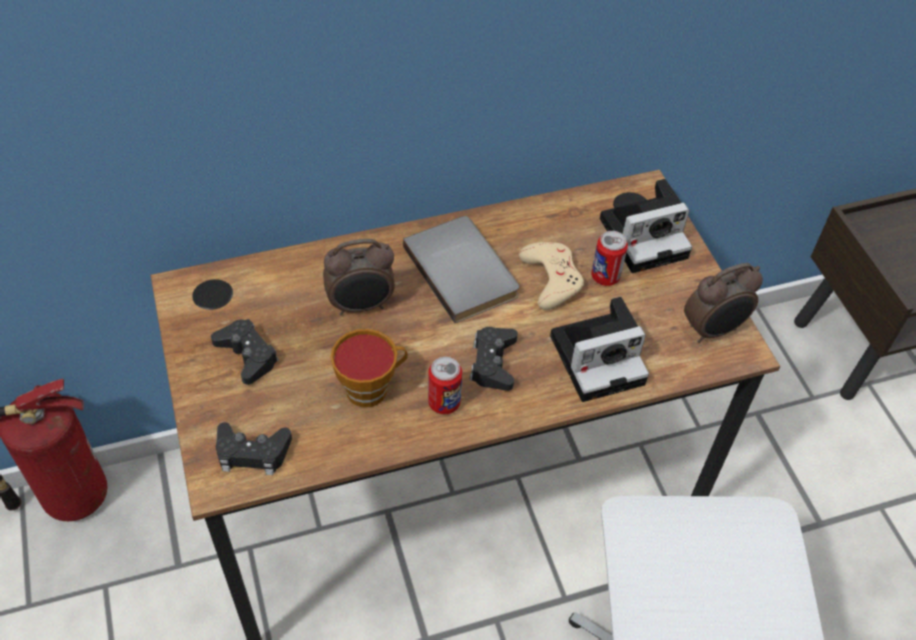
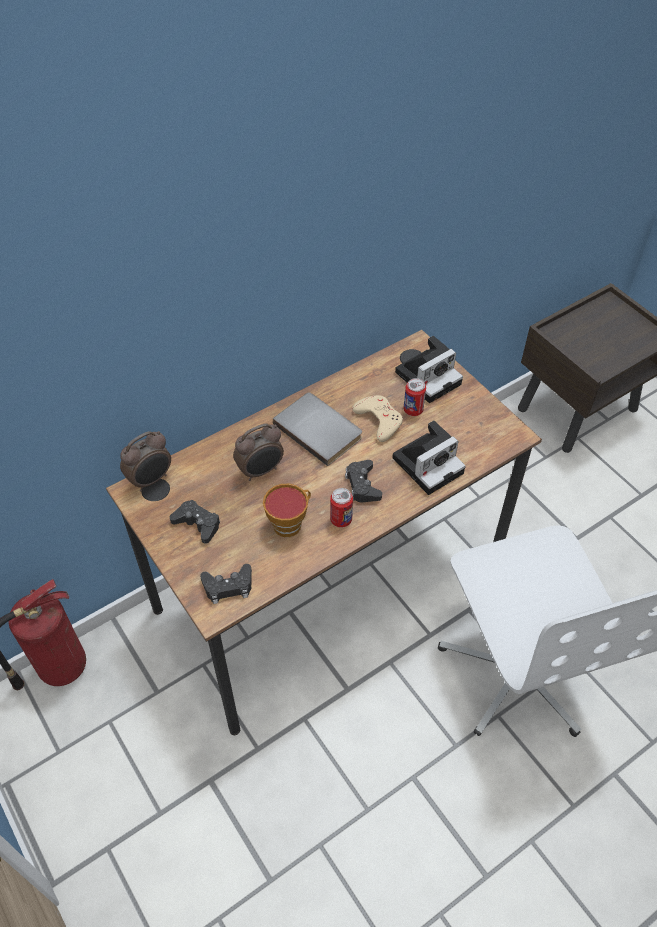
camera: 15 degrees left, 0 degrees up
alarm clock [684,263,763,343] -> alarm clock moved to [120,431,171,491]

